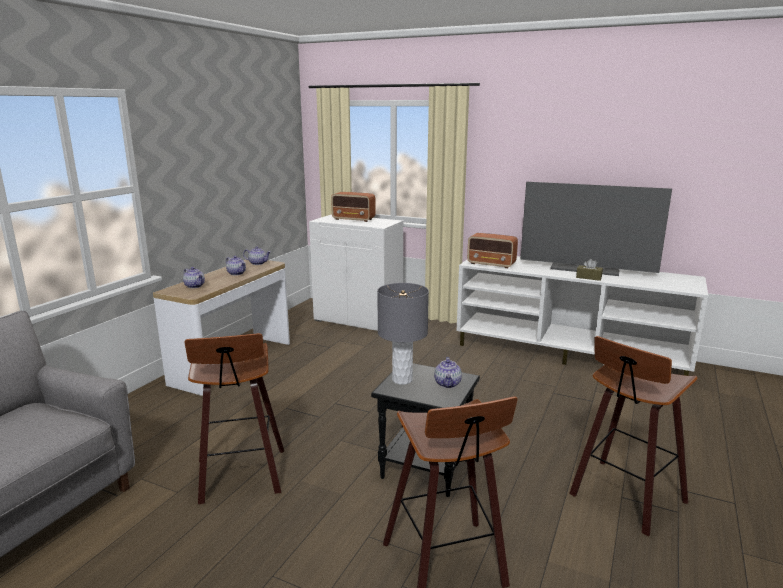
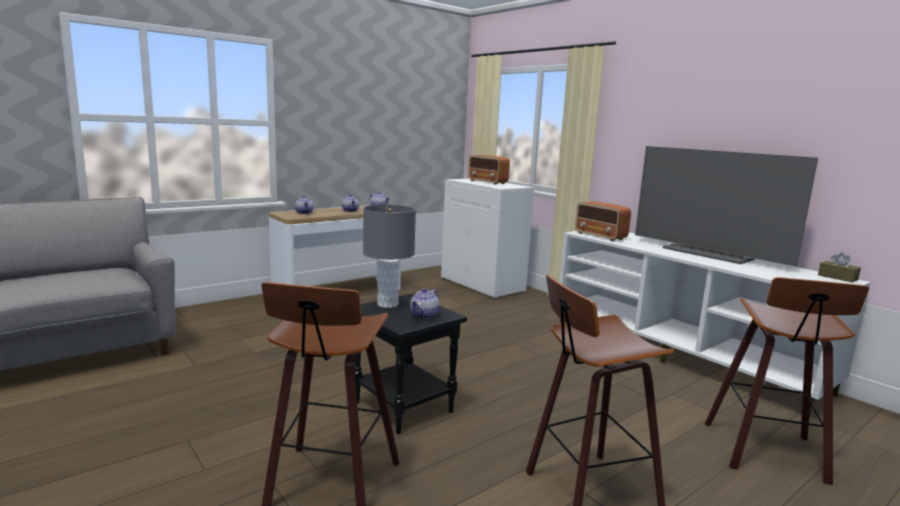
camera: 25 degrees right, 5 degrees down
stool [185,333,284,504] -> stool moved to [705,277,869,485]
brown tissue box [576,259,603,281] -> brown tissue box moved to [818,252,861,283]

